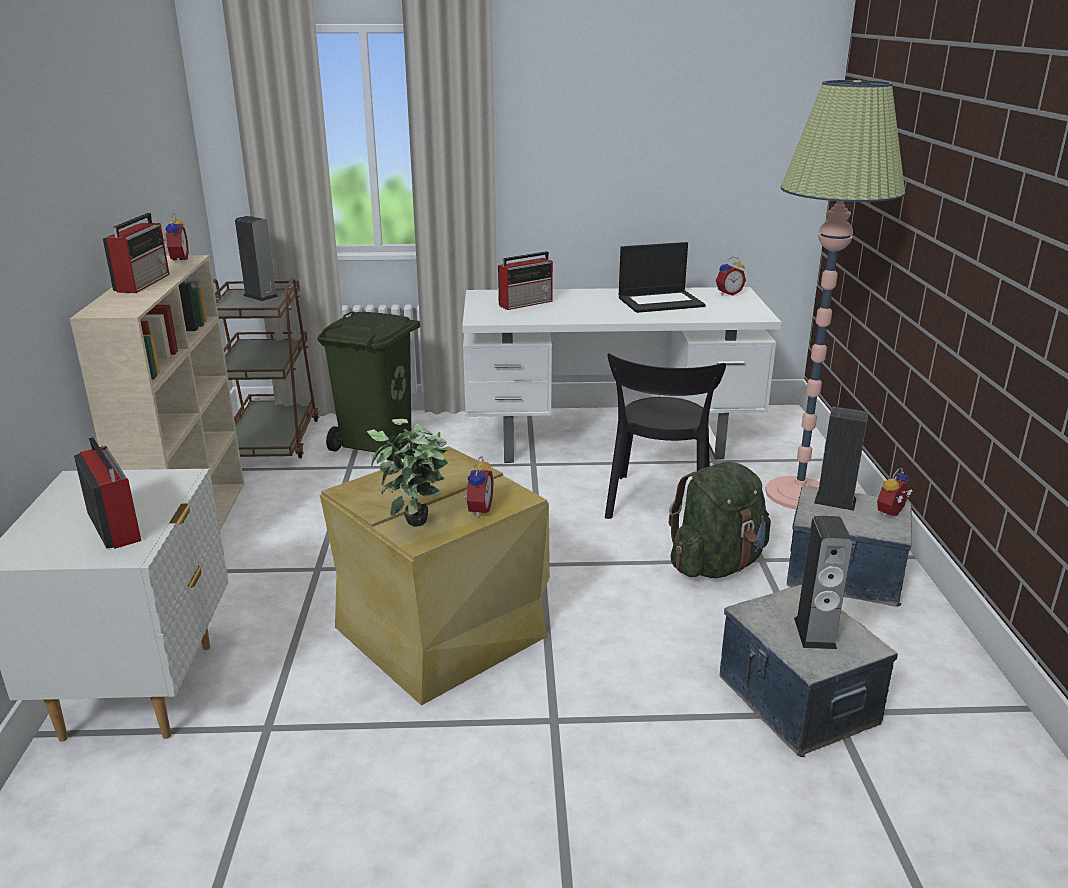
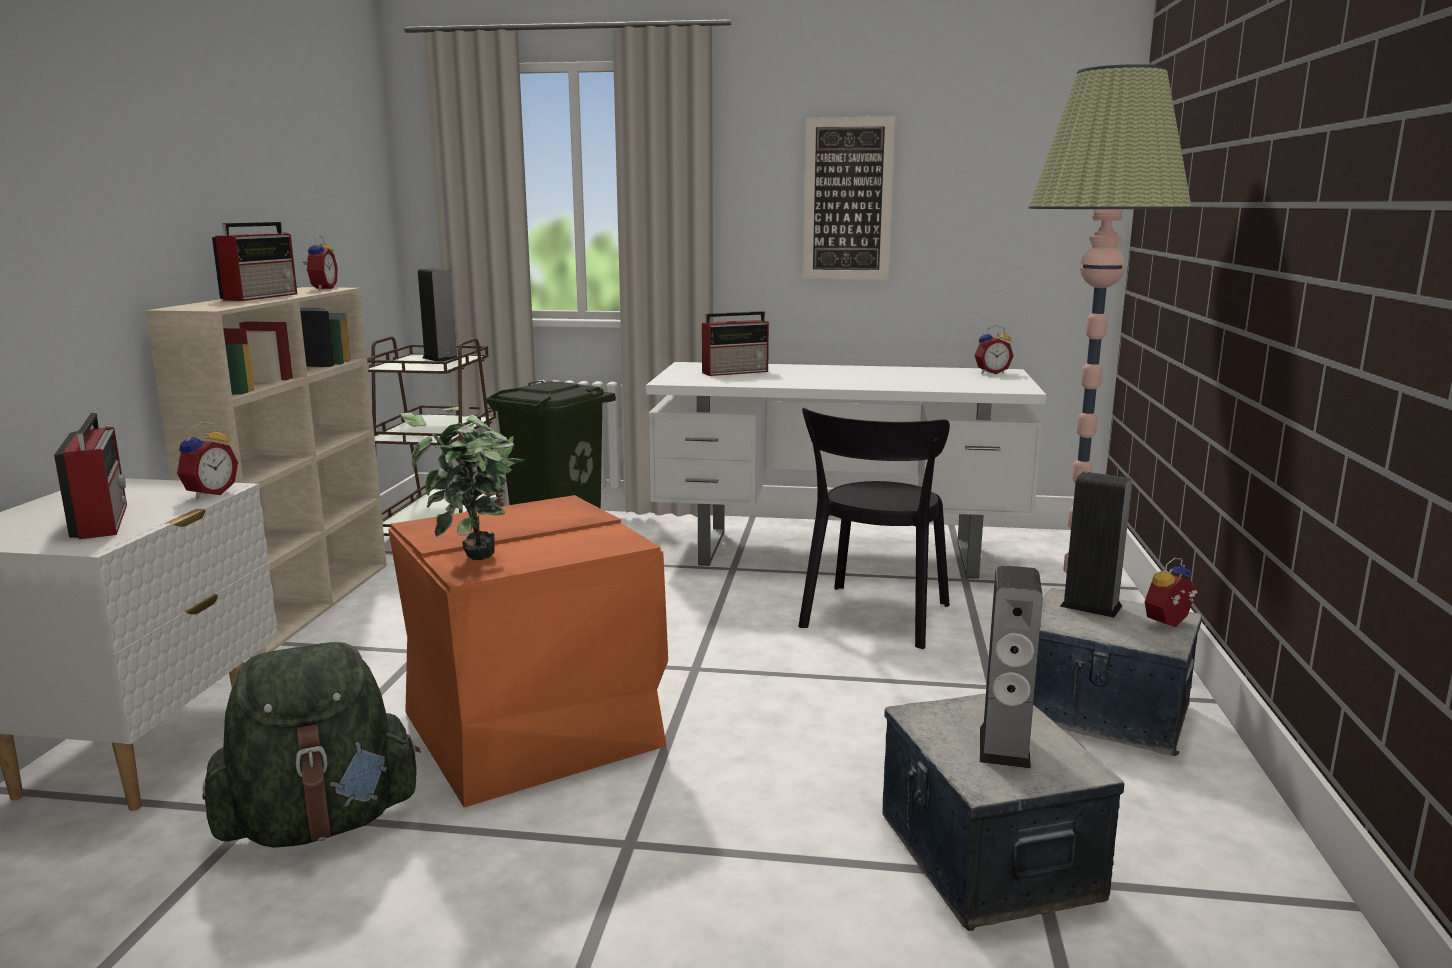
camera: 10 degrees right, 10 degrees down
beige storage box [320,446,550,706] -> orange storage box [388,495,668,807]
alarm clock [463,456,494,518] -> alarm clock moved to [177,422,238,499]
laptop [619,242,706,313] -> none
green backpack [669,462,771,578] -> green backpack moved to [202,642,421,848]
none -> picture [803,117,895,280]

